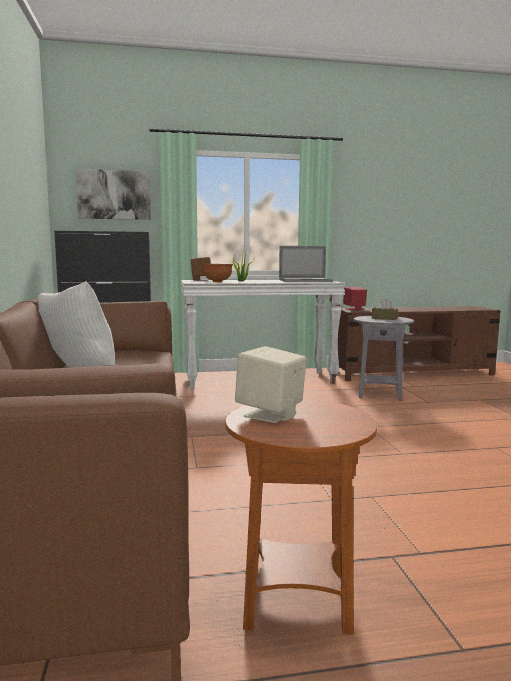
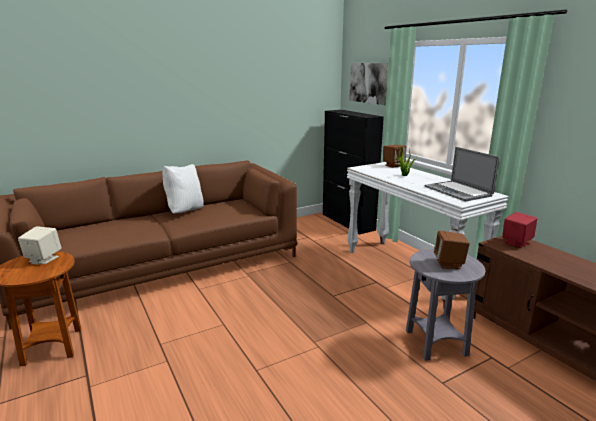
camera: 70 degrees right, 10 degrees up
brown bowl [202,264,233,282] -> none
brown tissue box [372,299,398,320] -> brown speaker [434,231,470,269]

